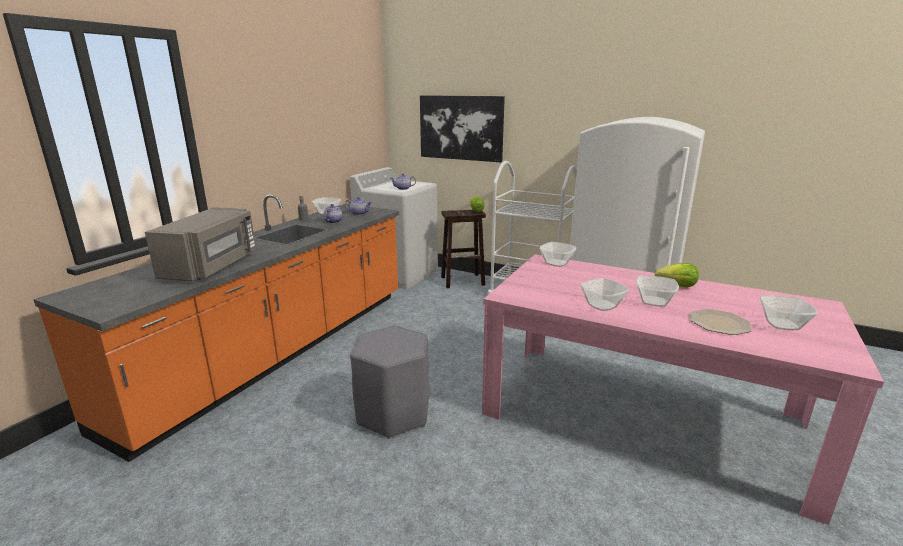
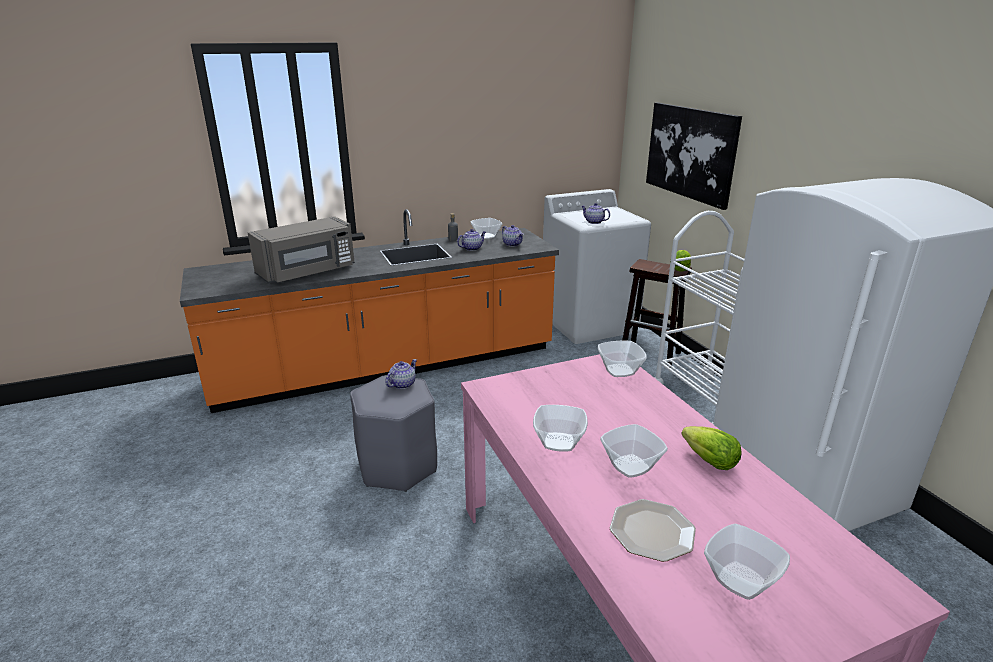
camera: 40 degrees right, 5 degrees up
none -> teapot [385,359,417,389]

